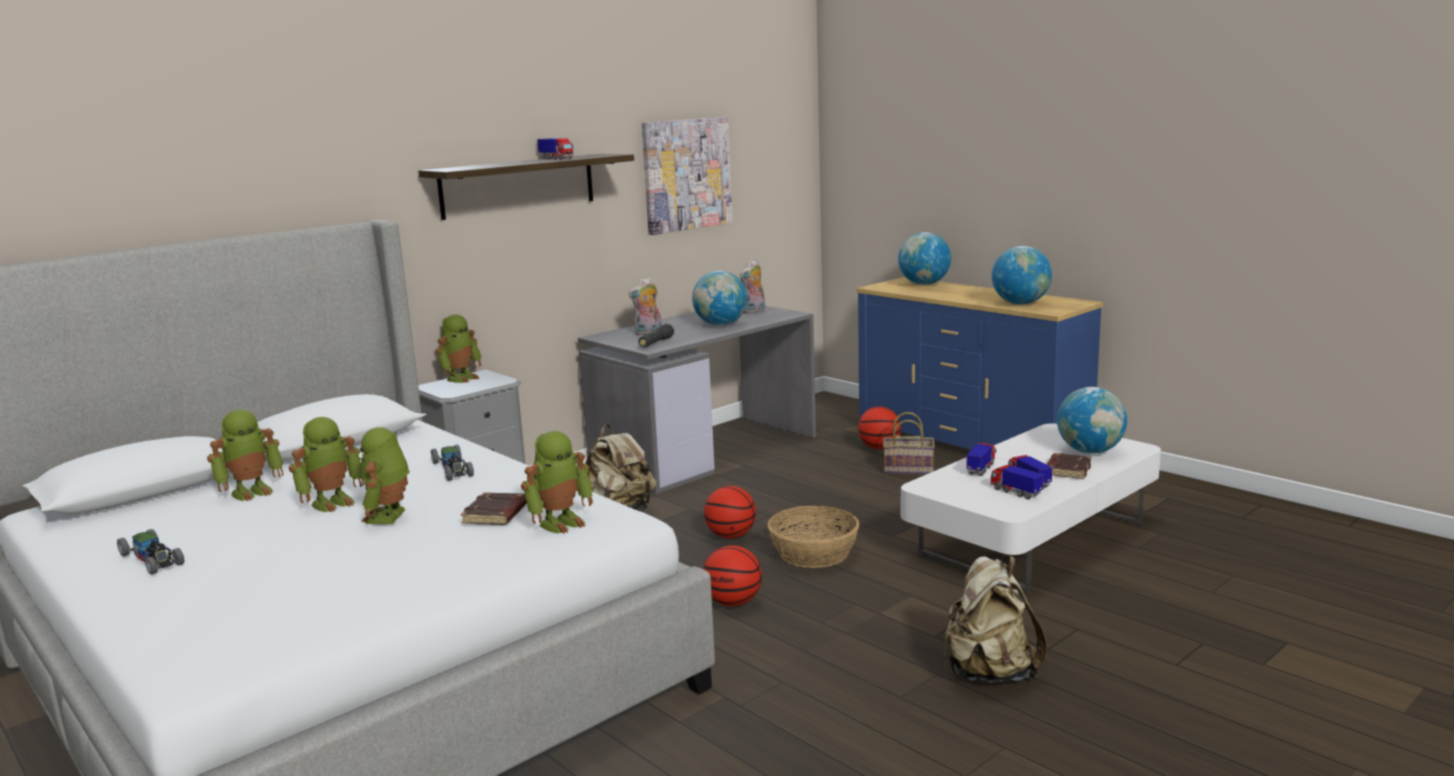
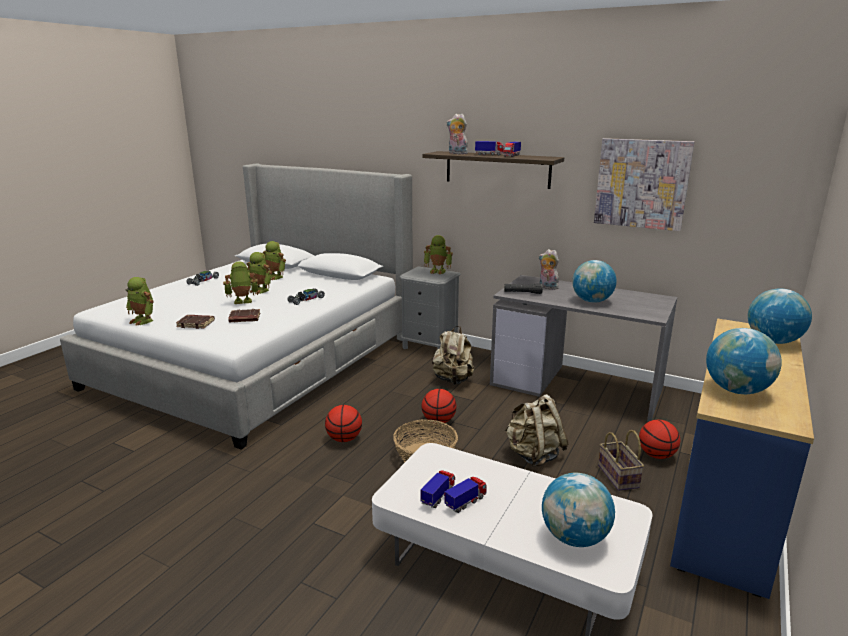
camera: 70 degrees right, 5 degrees up
toy robot [521,431,594,534] -> toy robot moved to [125,277,154,326]
plush toy [740,259,765,314] -> plush toy moved to [446,114,468,154]
beige backpack [944,555,1047,682] -> beige backpack moved to [505,394,568,467]
toy truck [966,443,996,476] -> toy truck moved to [475,141,504,155]
brown book [1047,453,1091,479] -> brown book moved to [176,315,215,329]

